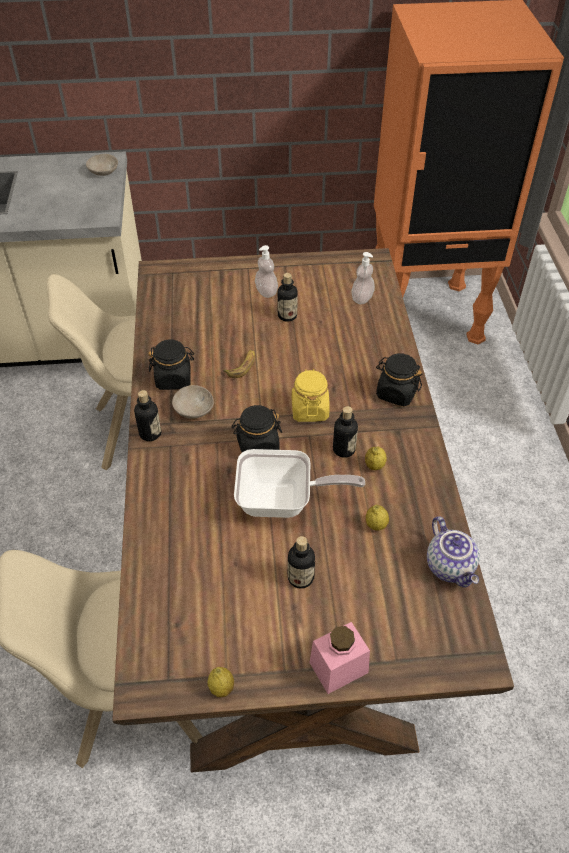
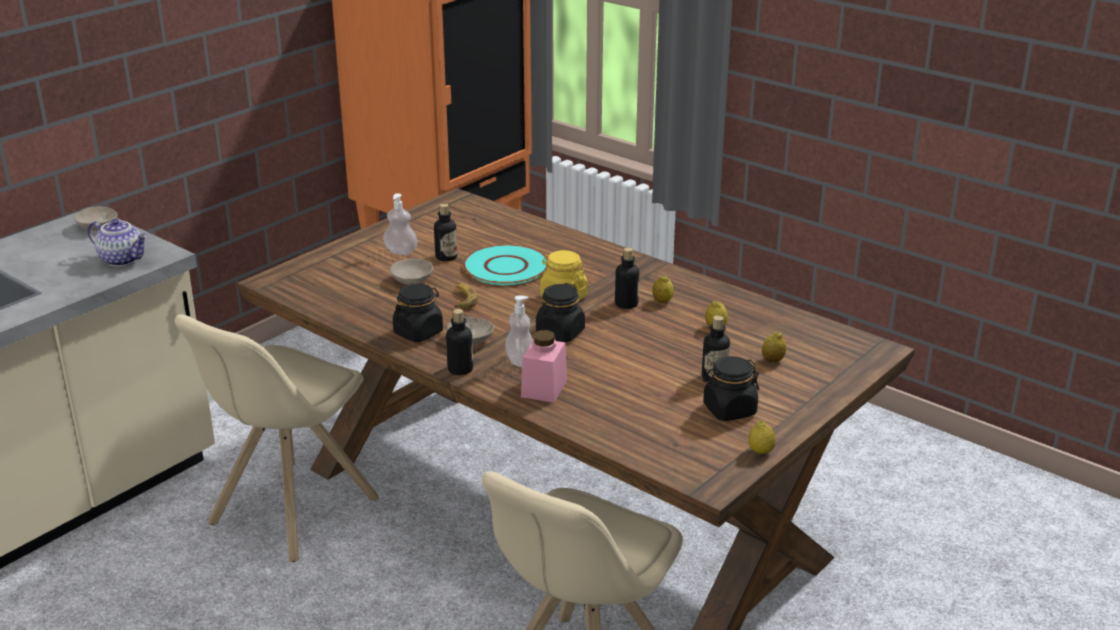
camera: 45 degrees left, 20 degrees down
frying pan [234,449,365,518] -> none
pink jar [309,622,370,694] -> pink jar moved to [521,330,567,403]
soap dispenser [351,252,375,304] -> soap dispenser moved to [505,295,532,367]
black jar [376,353,423,406] -> black jar moved to [703,356,759,421]
teapot [427,516,480,588] -> teapot moved to [88,219,148,267]
none -> beige bowl [390,259,433,285]
none -> turquoise plate [463,244,548,285]
none -> lemon [762,331,786,363]

